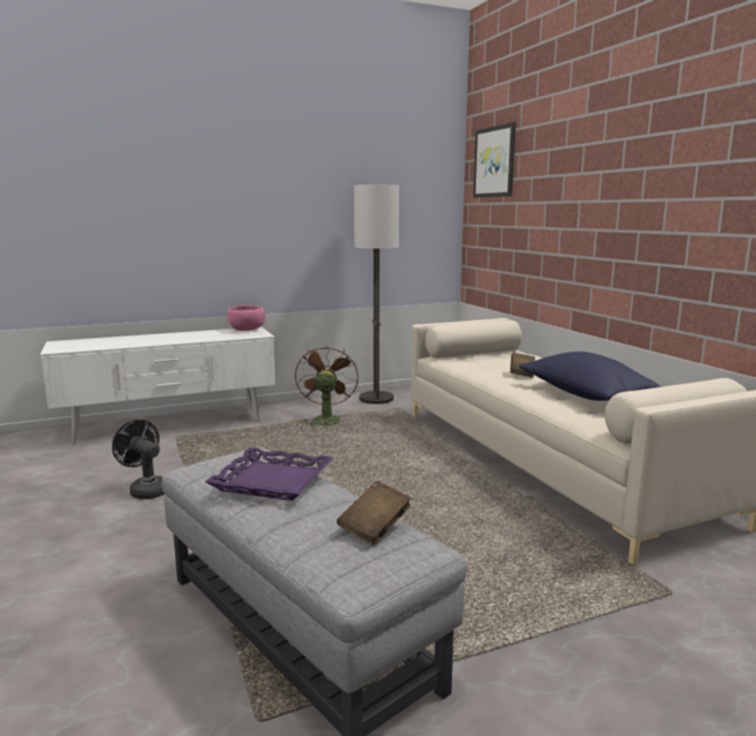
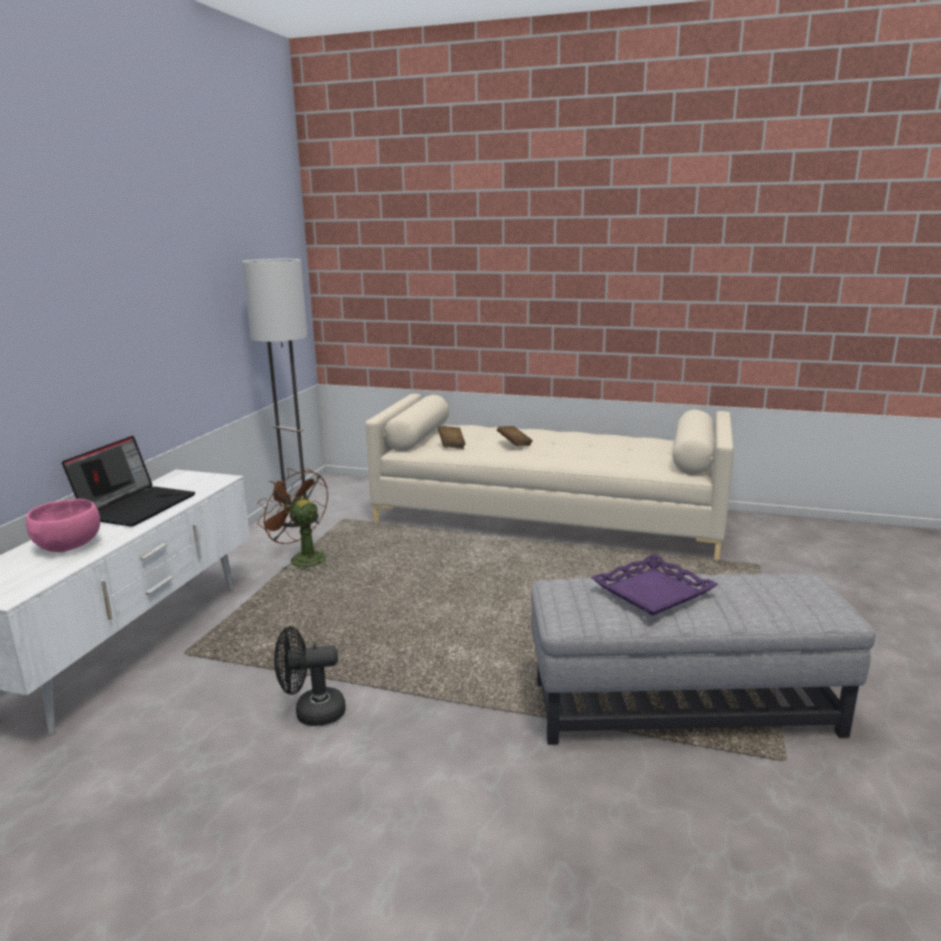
camera: 50 degrees left, 5 degrees up
pink bowl [227,305,265,331] -> pink bowl moved to [26,499,100,552]
brown book [337,481,411,545] -> brown book moved to [438,426,466,449]
picture [473,122,516,198] -> none
blue pillow [519,352,662,401] -> none
none -> laptop [62,436,196,527]

